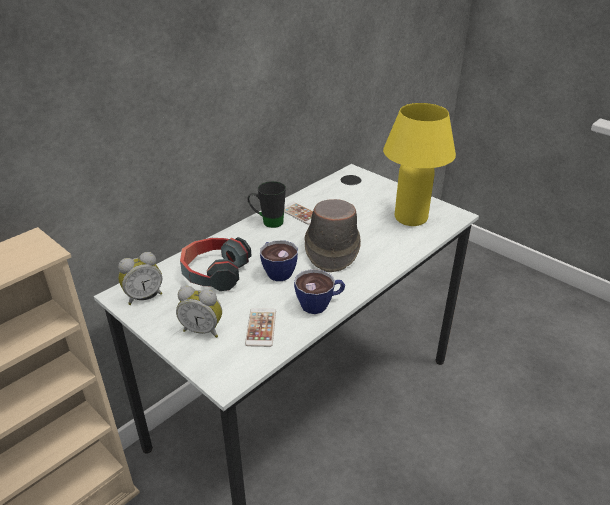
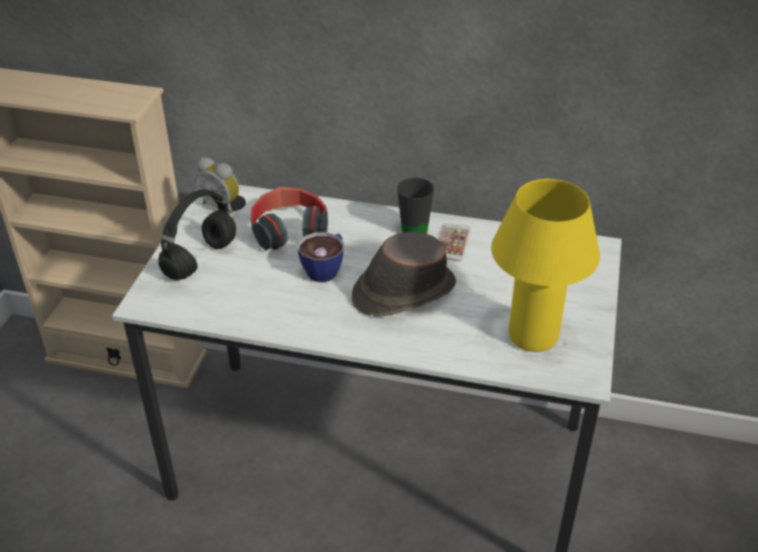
camera: 60 degrees right, 5 degrees up
alarm clock [176,286,222,338] -> black headphones [158,189,236,280]
phone [245,308,276,347] -> none
cup [294,269,345,314] -> none

